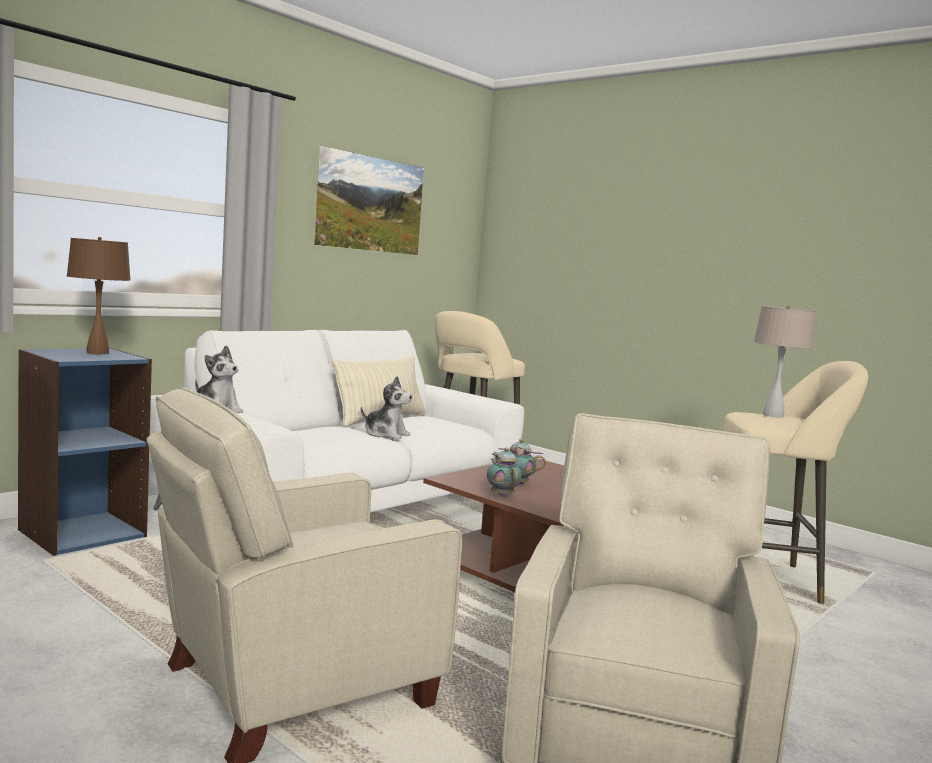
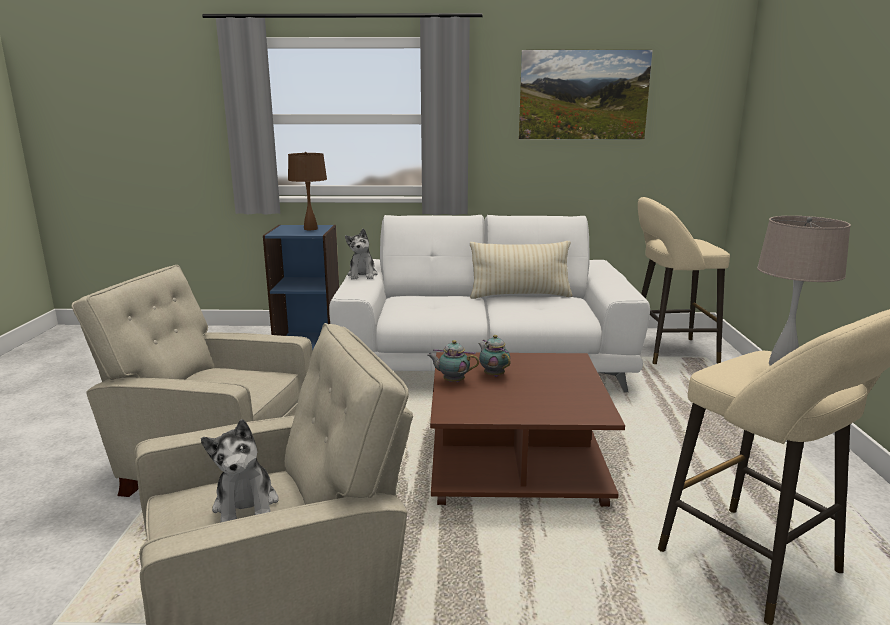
camera: 50 degrees right, 10 degrees up
plush toy [361,376,412,439] -> plush toy moved to [201,419,279,523]
teapot [487,448,522,497] -> teapot turned 105 degrees counterclockwise [427,340,479,382]

